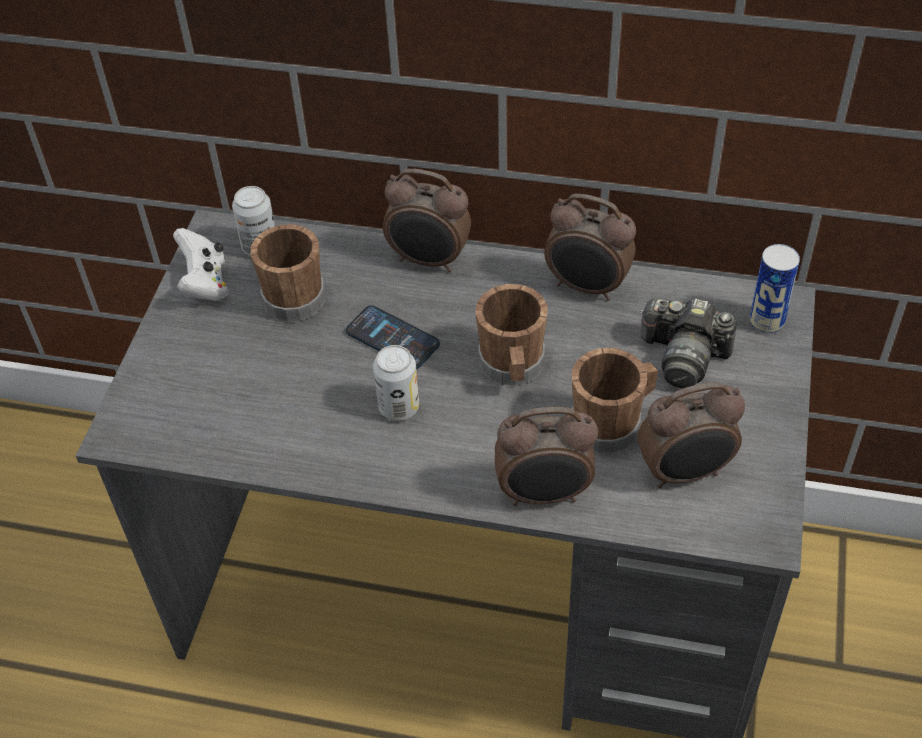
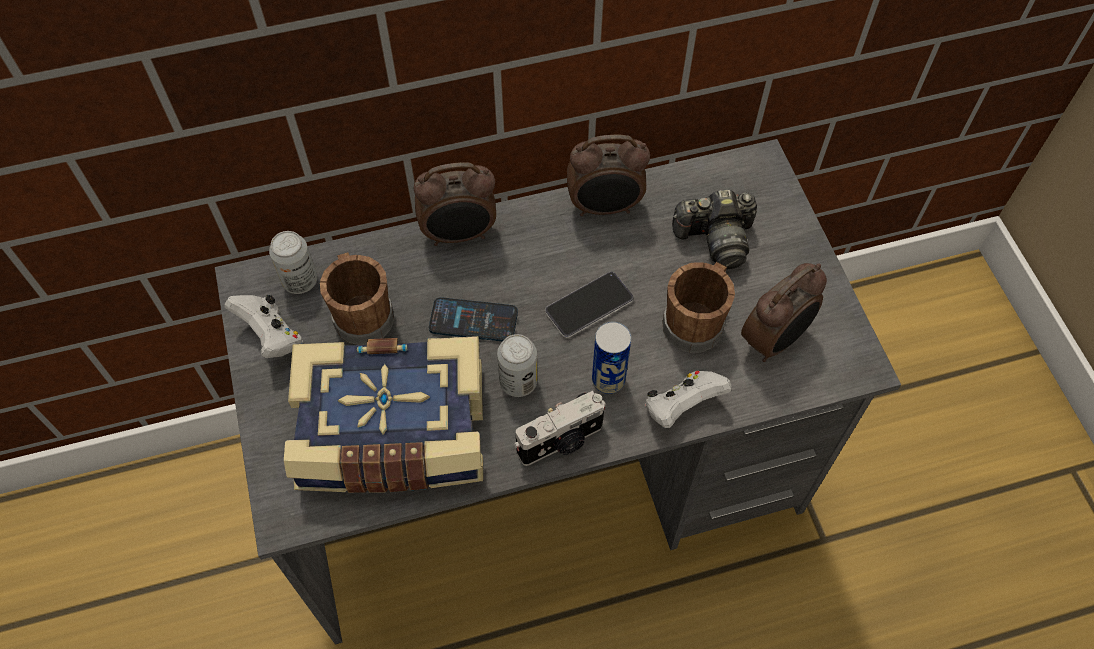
camera: 30 degrees left, 10 degrees up
brown mug [475,284,548,386] -> phone [545,272,634,338]
alarm clock [495,407,598,506] -> white game controller [645,371,732,428]
can [750,244,800,333] -> can moved to [592,322,631,394]
none -> book [284,336,484,493]
none -> camera [514,391,606,466]

